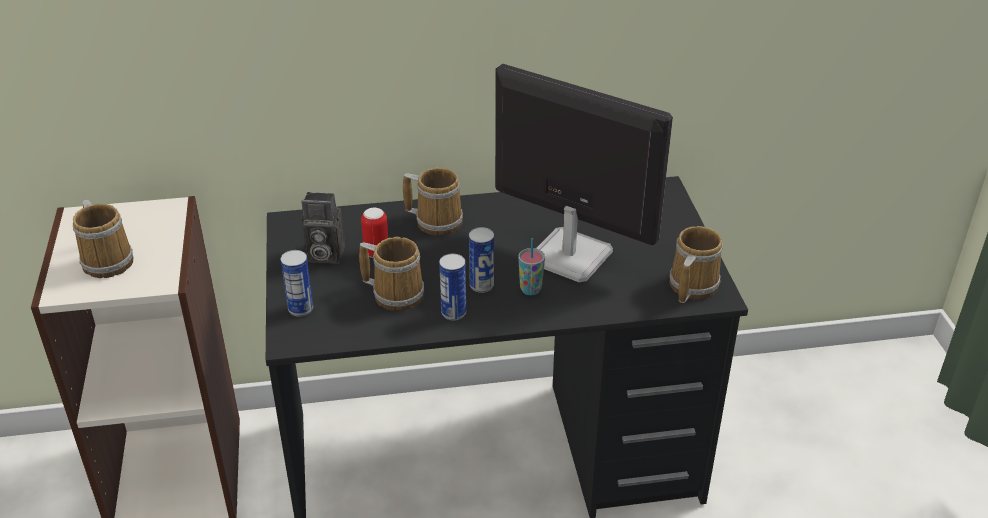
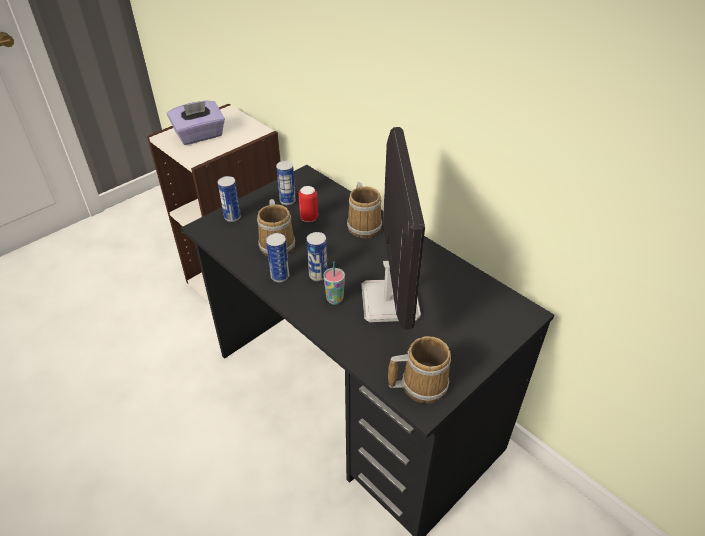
camera: 55 degrees right, 5 degrees up
mug [73,200,133,278] -> purple tissue box [167,101,225,145]
camera [301,192,345,264] -> can [276,161,296,205]

